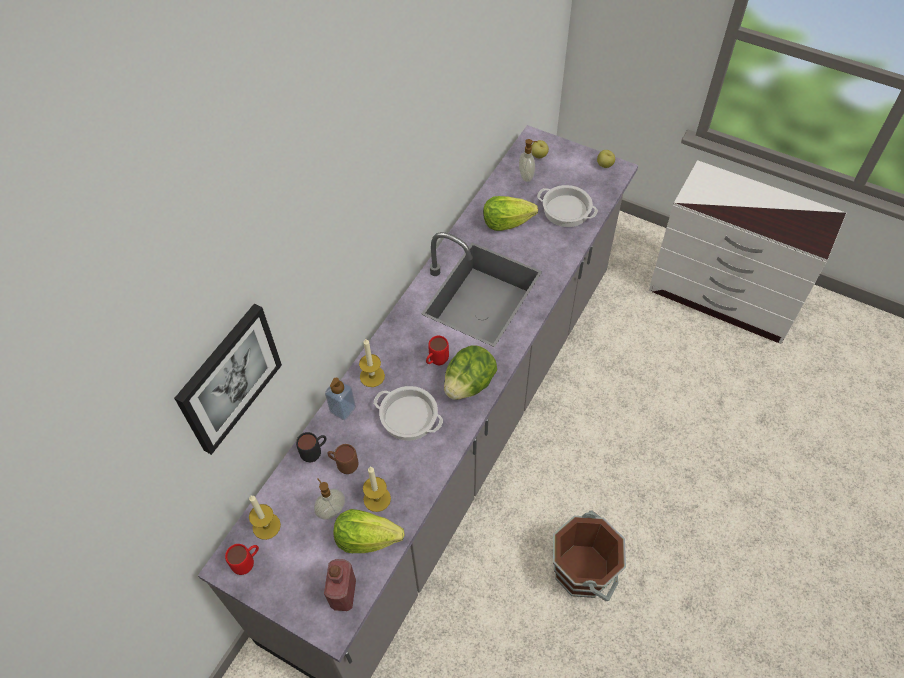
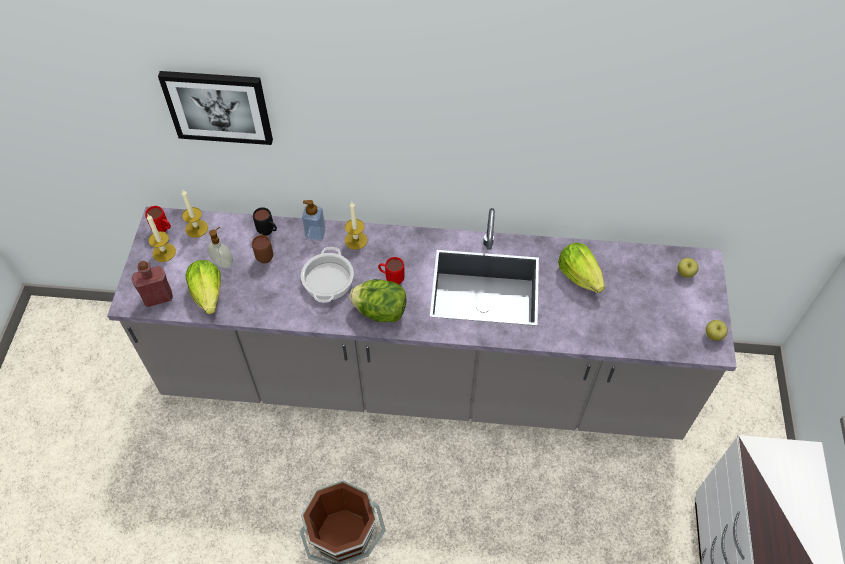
camera: 65 degrees right, 0 degrees up
candle [363,467,391,512] -> candle moved to [147,214,176,262]
soap dispenser [519,139,538,182] -> none
cooking pot [537,185,598,227] -> none

